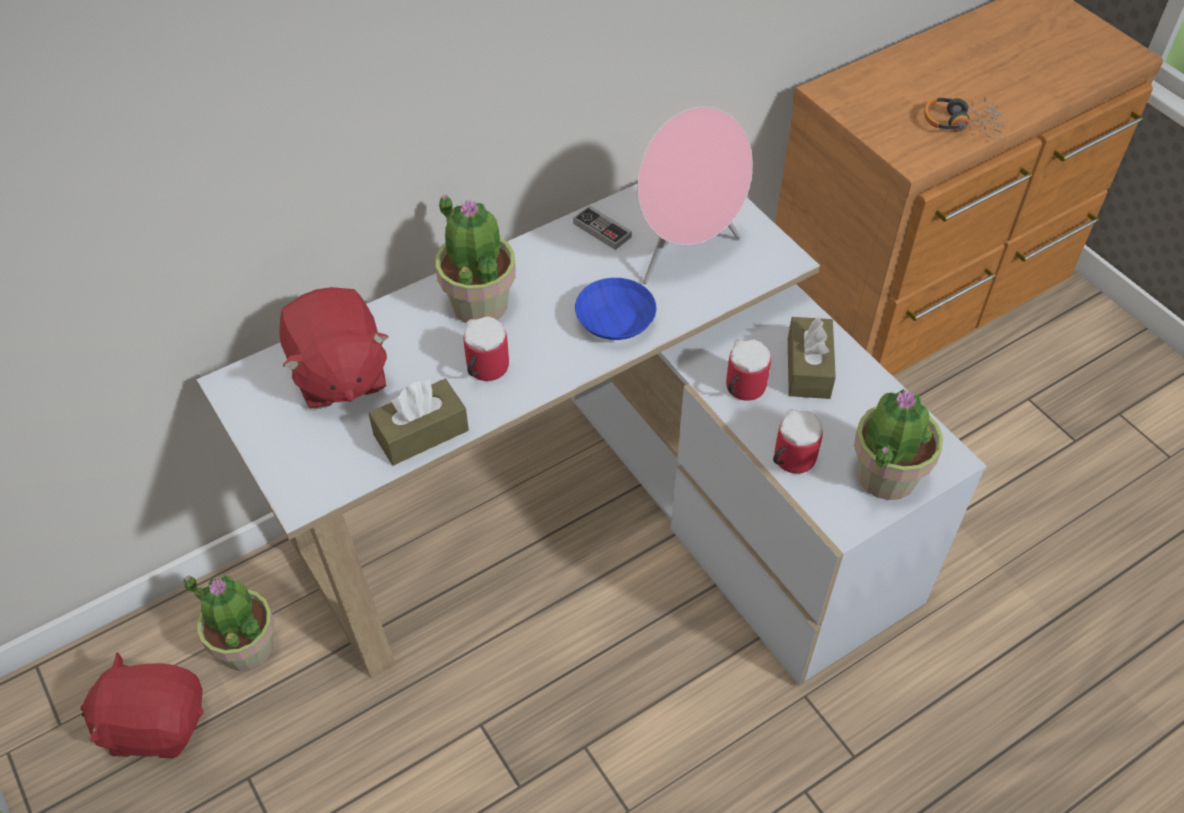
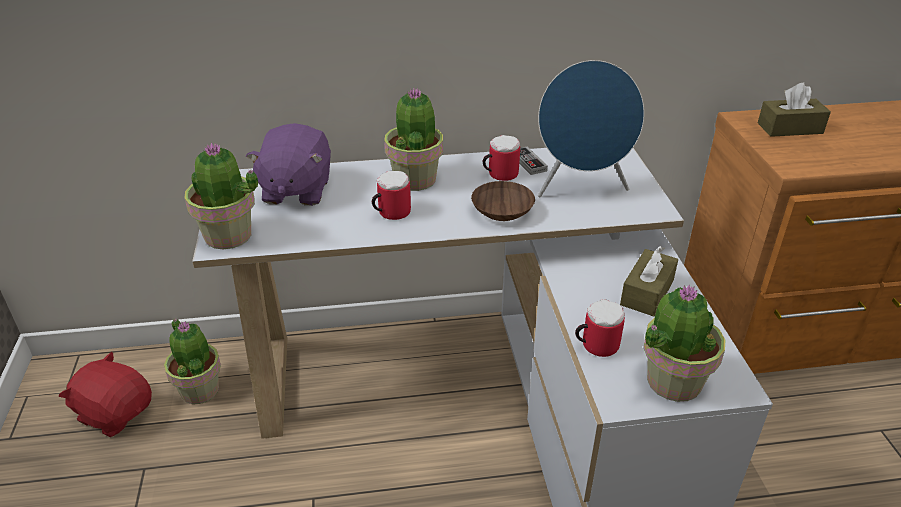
camera: 25 degrees right, 15 degrees down
red plush toy [279,287,389,409] -> purple plush toy [246,123,331,206]
brown tissue box [369,379,469,466] -> brown tissue box moved to [758,83,831,137]
blue bowl [575,278,657,340] -> brown bowl [471,181,535,221]
pink speaker [637,106,753,284] -> blue speaker [538,60,644,197]
mug [726,339,771,401] -> mug moved to [483,135,520,181]
headphones [924,96,1005,139] -> none
none -> potted plant [184,142,258,249]

